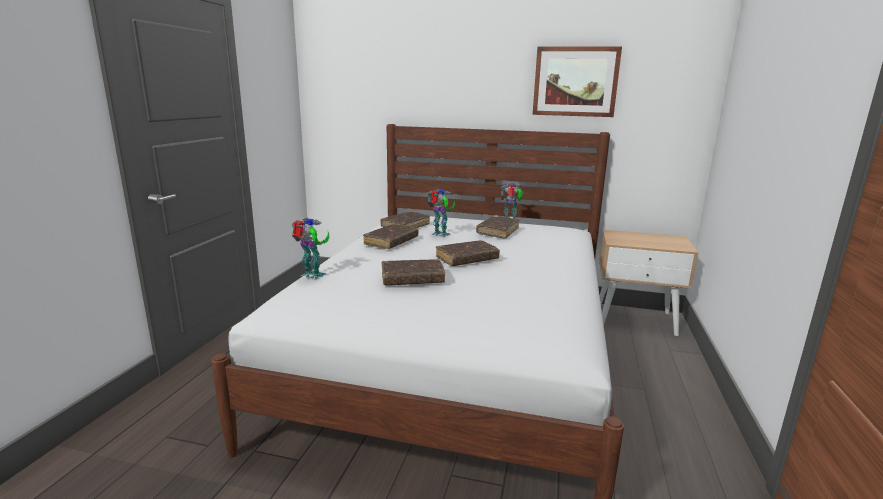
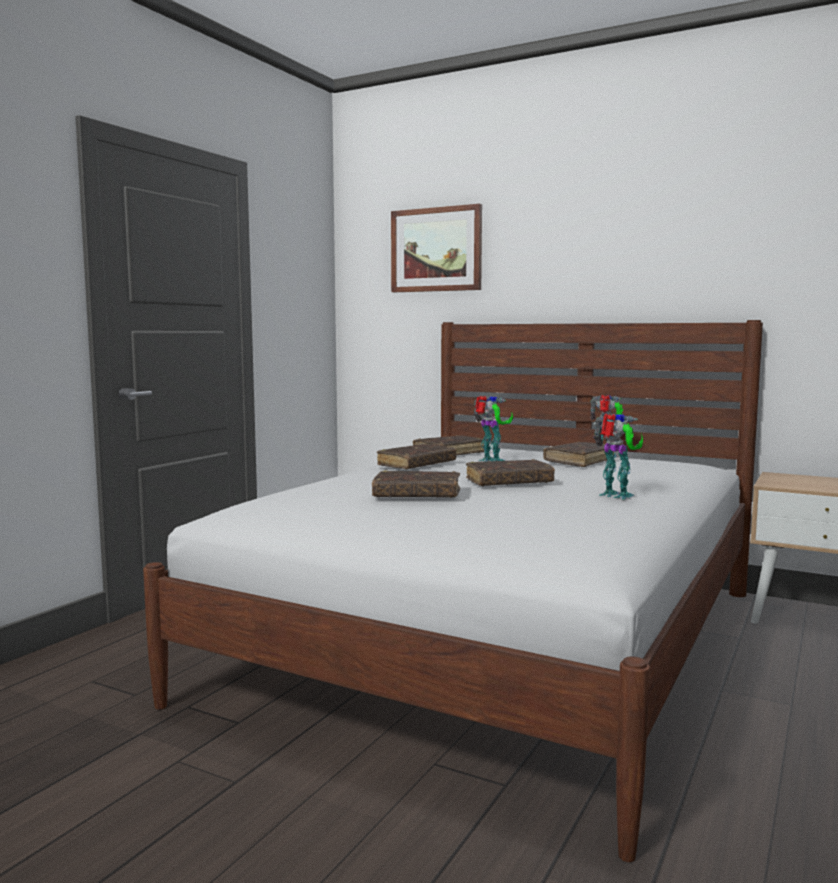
camera: 15 degrees right, 10 degrees down
toy robot [291,218,329,280] -> toy robot moved to [594,414,643,500]
picture [533,47,622,117] -> picture moved to [391,204,482,292]

